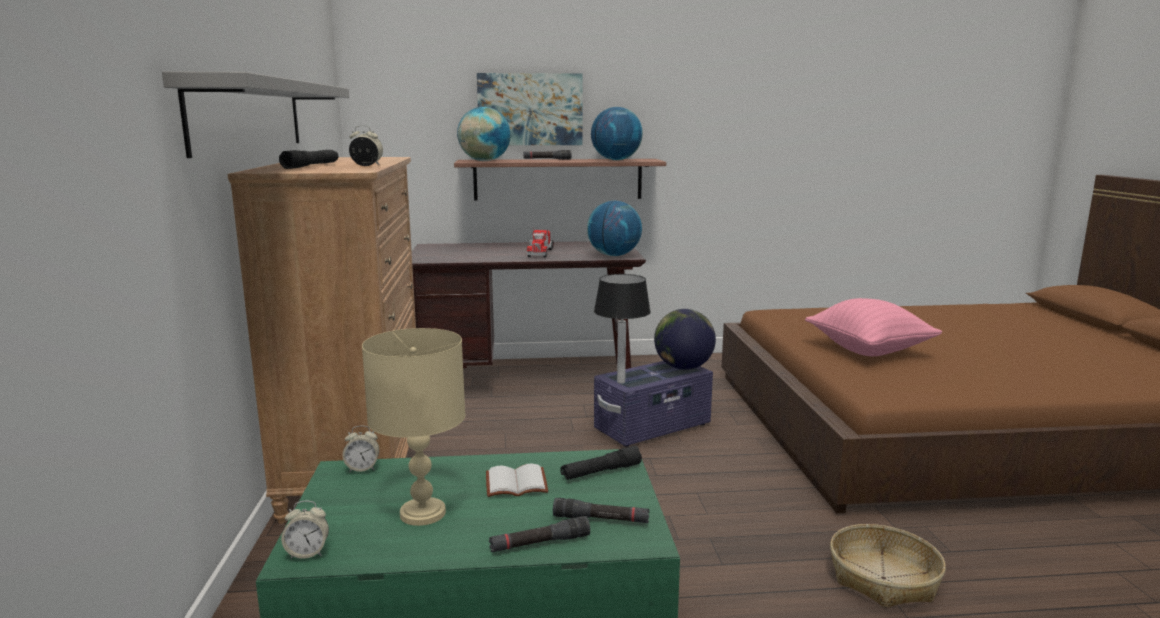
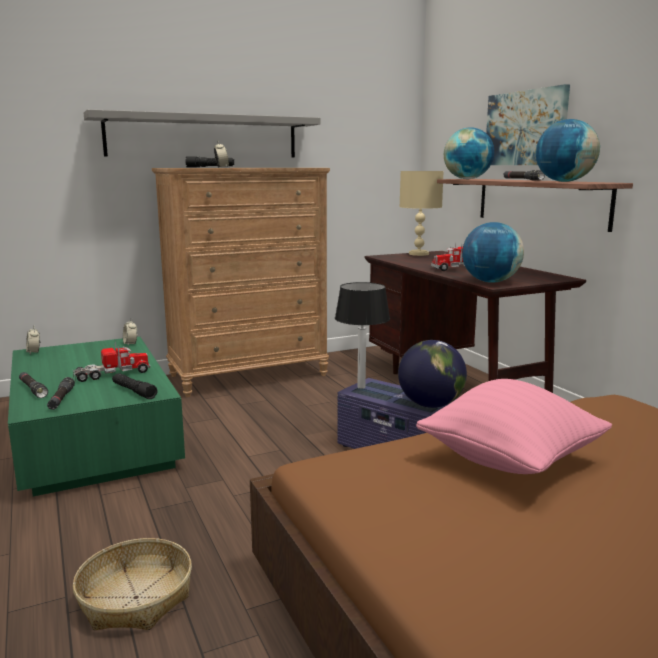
camera: 70 degrees right, 0 degrees up
beige table lamp [362,328,465,526] -> beige table lamp moved to [400,171,444,256]
white book [486,464,548,497] -> toy truck [72,342,150,382]

